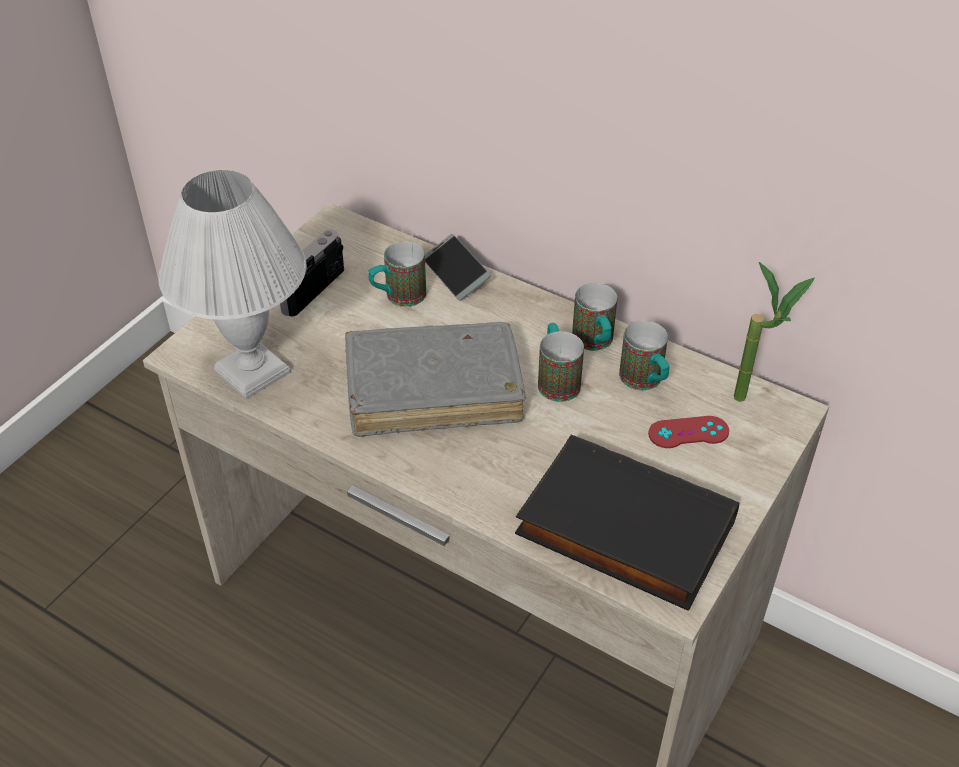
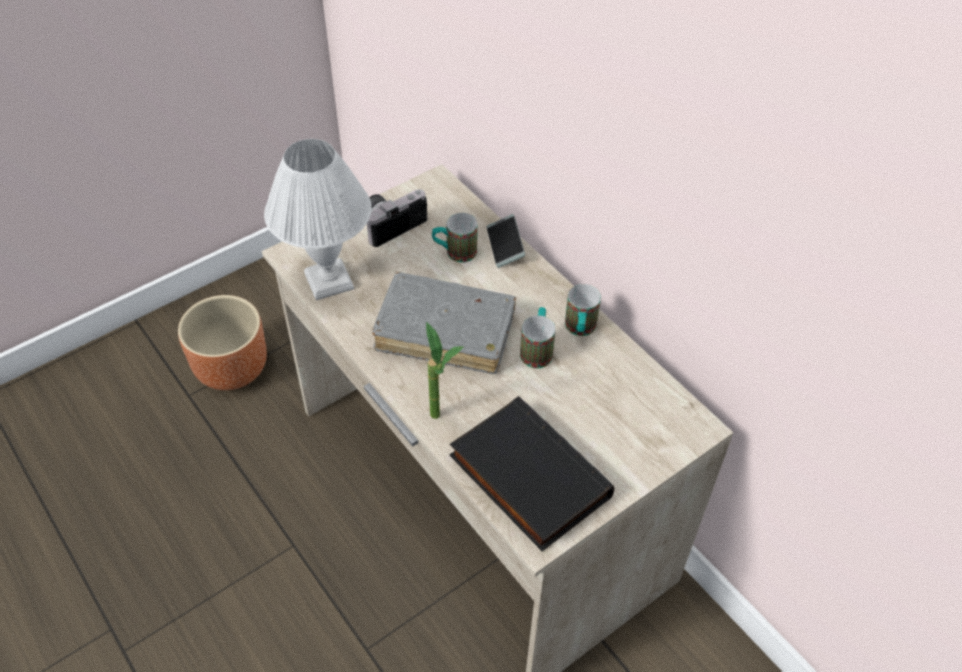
camera: 20 degrees right, 5 degrees up
mug [619,320,670,390] -> none
red game controller [648,416,729,448] -> none
potted plant [734,262,814,402] -> potted plant moved to [426,322,464,419]
none -> brown planter [178,295,267,390]

